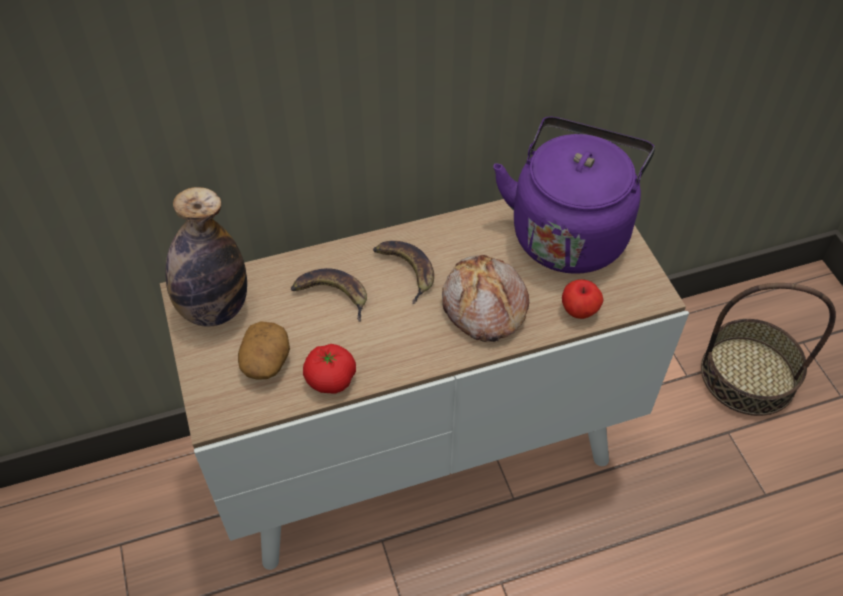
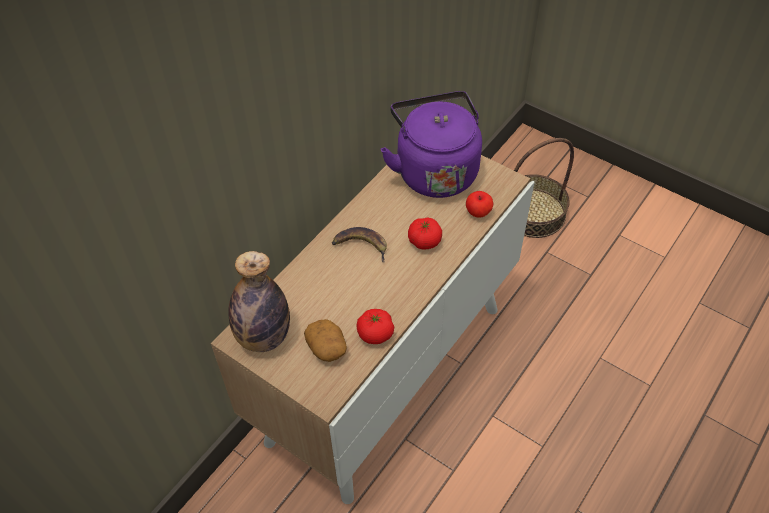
camera: 35 degrees left, 0 degrees up
banana [291,268,367,322] -> none
bread [442,255,529,342] -> tomato [408,217,442,249]

